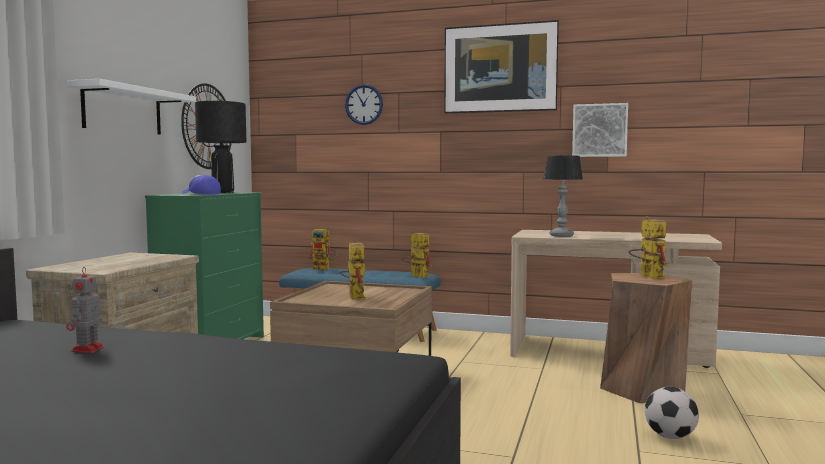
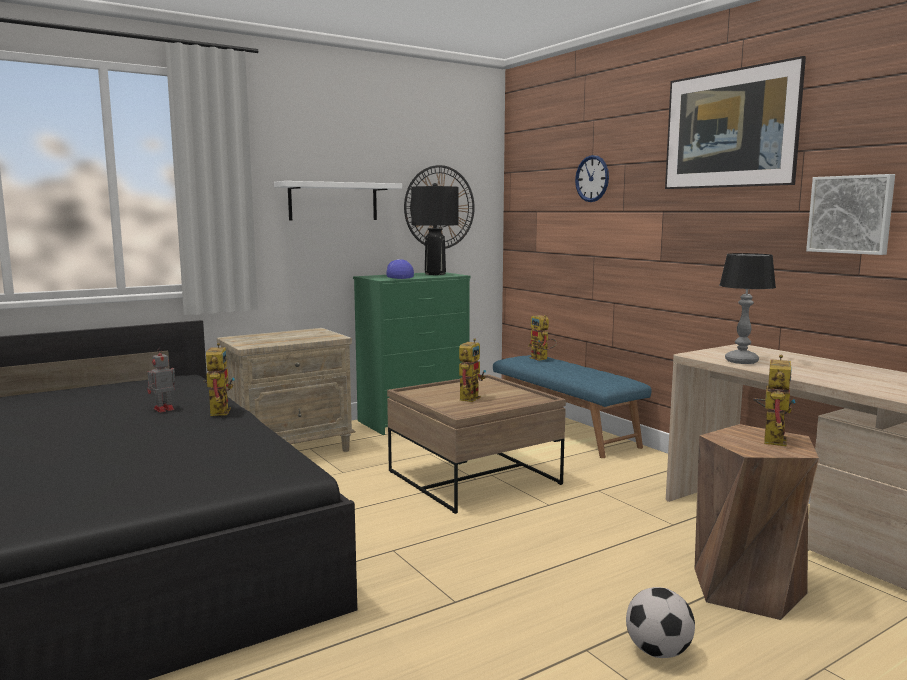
camera: 40 degrees right, 5 degrees up
toy robot [402,231,432,278] -> toy robot moved to [203,343,235,416]

